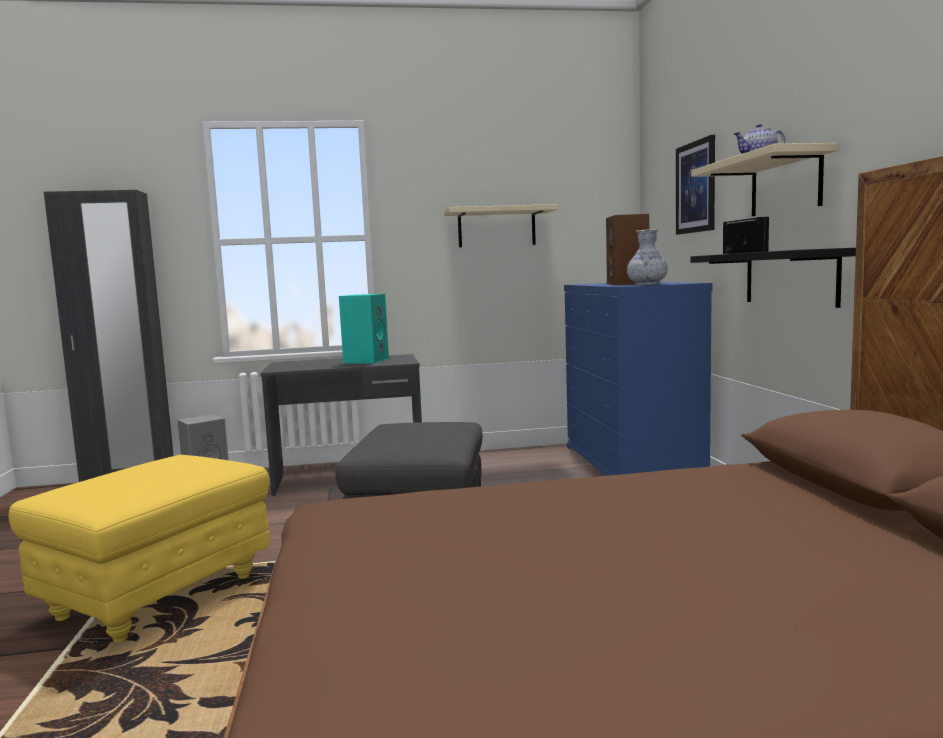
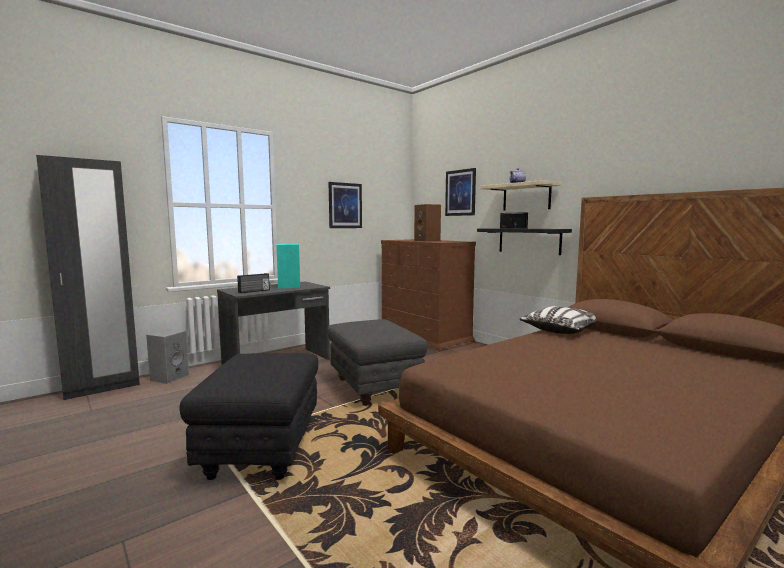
camera: 30 degrees left, 0 degrees up
yellow ottoman [8,455,270,642] -> black ottoman [180,353,318,480]
beige shelf [444,204,559,247] -> picture [329,182,362,228]
blue dresser [564,282,713,476] -> brown dresser [381,239,476,351]
vase [627,229,668,285] -> none
none -> radio [237,273,270,293]
none -> pillow [519,306,596,334]

